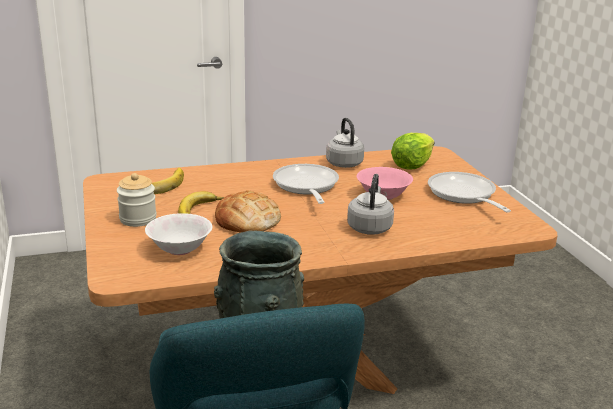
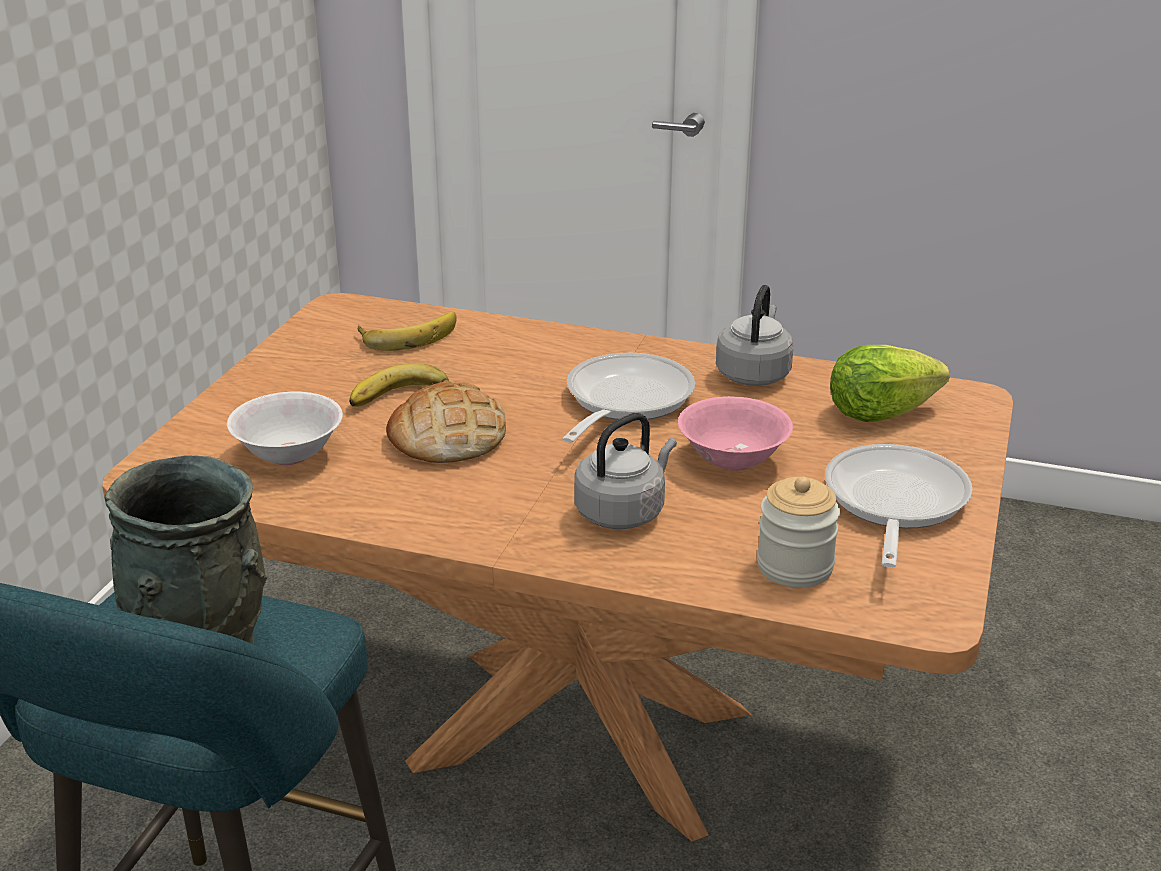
camera: 35 degrees right, 5 degrees up
jar [117,173,157,227] -> jar moved to [757,476,840,588]

